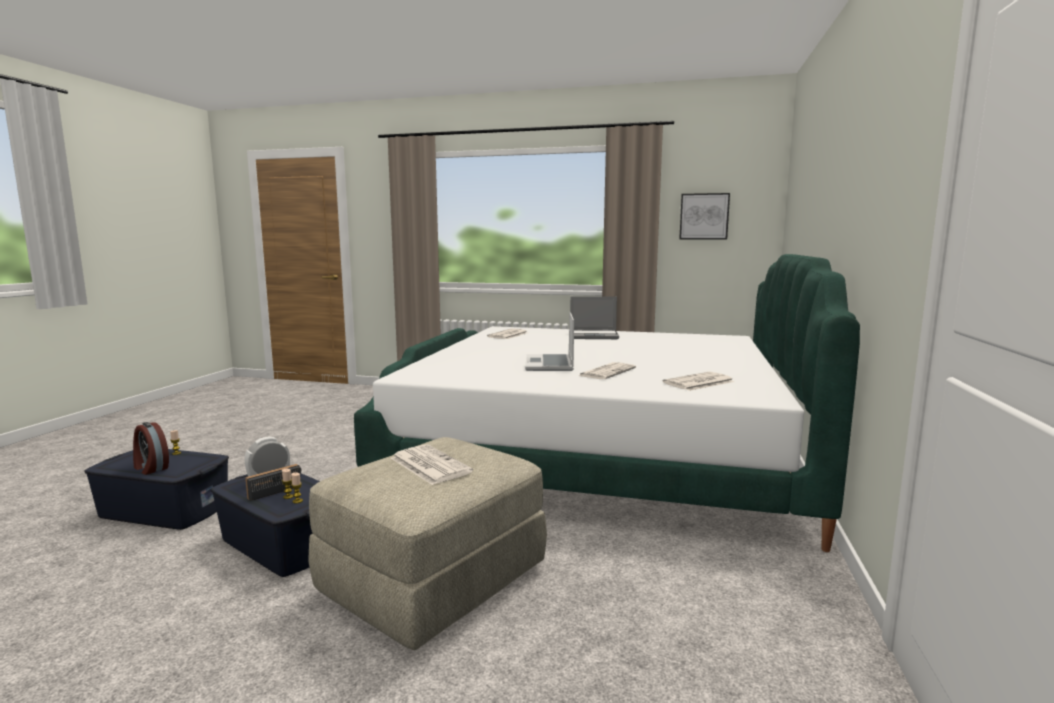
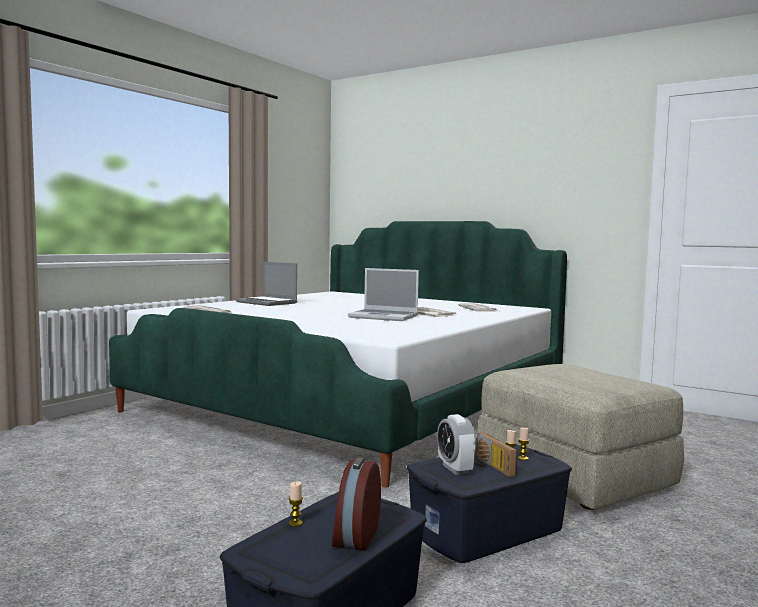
camera: 70 degrees left, 5 degrees down
alarm clock [133,422,169,475] -> alarm clock turned 135 degrees clockwise [332,457,381,551]
newspaper [391,444,473,485] -> none
laptop [570,296,619,339] -> laptop turned 105 degrees clockwise [236,262,297,306]
picture [679,193,730,239] -> none

